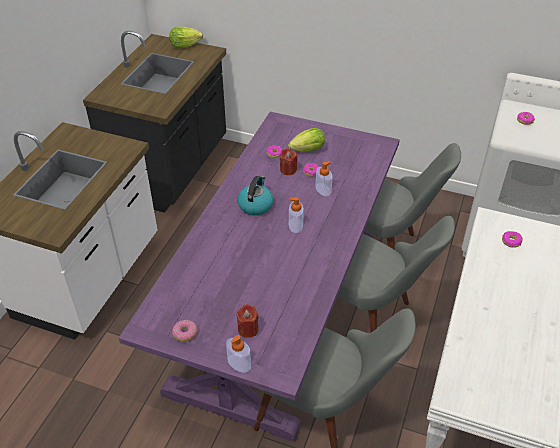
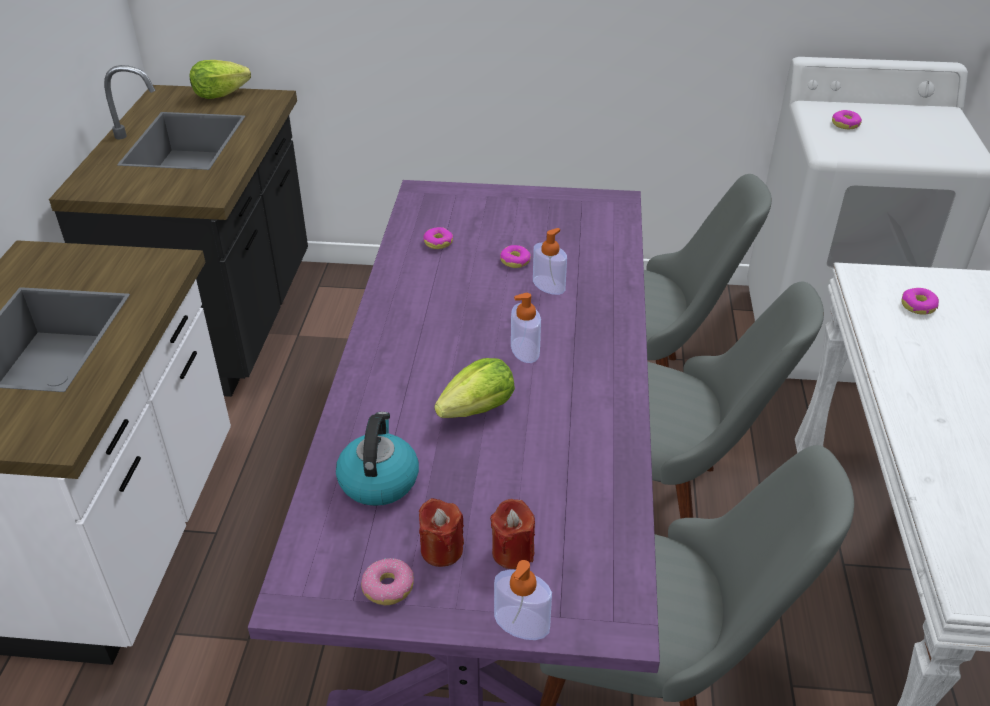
camera: 15 degrees left, 5 degrees down
kettle [237,176,274,216] -> kettle moved to [336,412,419,506]
red candle [280,148,297,175] -> red candle moved to [419,498,464,567]
lettuce [288,128,325,151] -> lettuce moved to [434,358,515,418]

